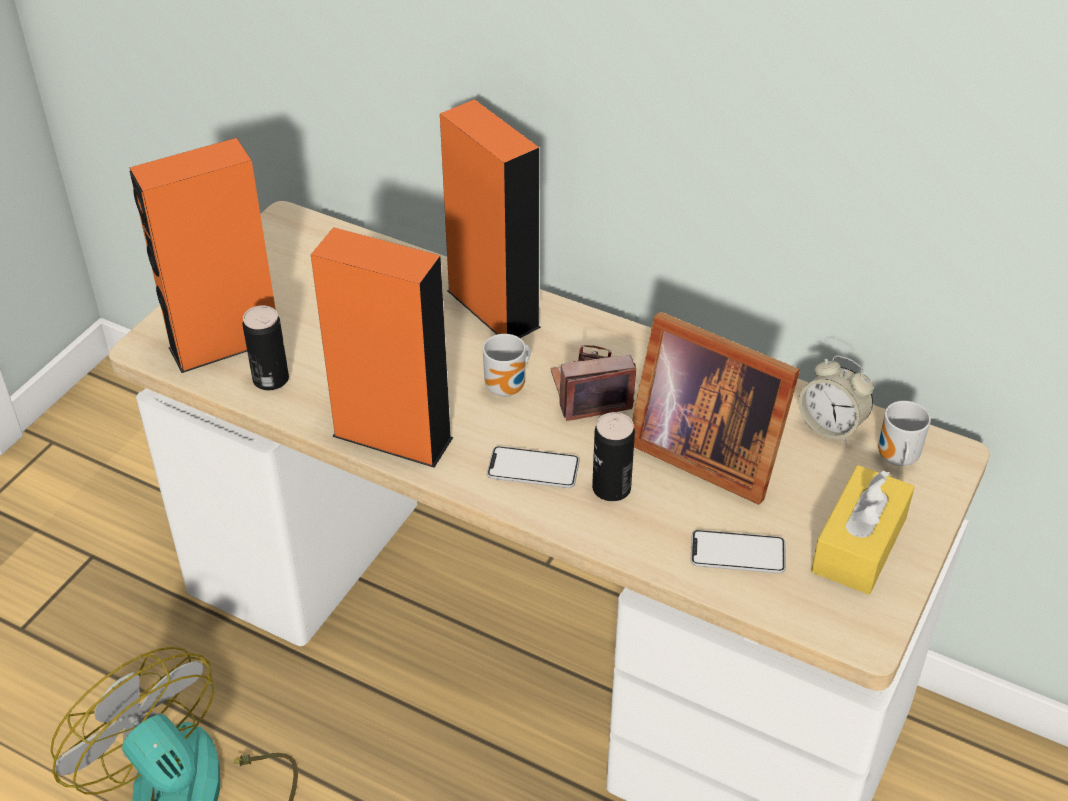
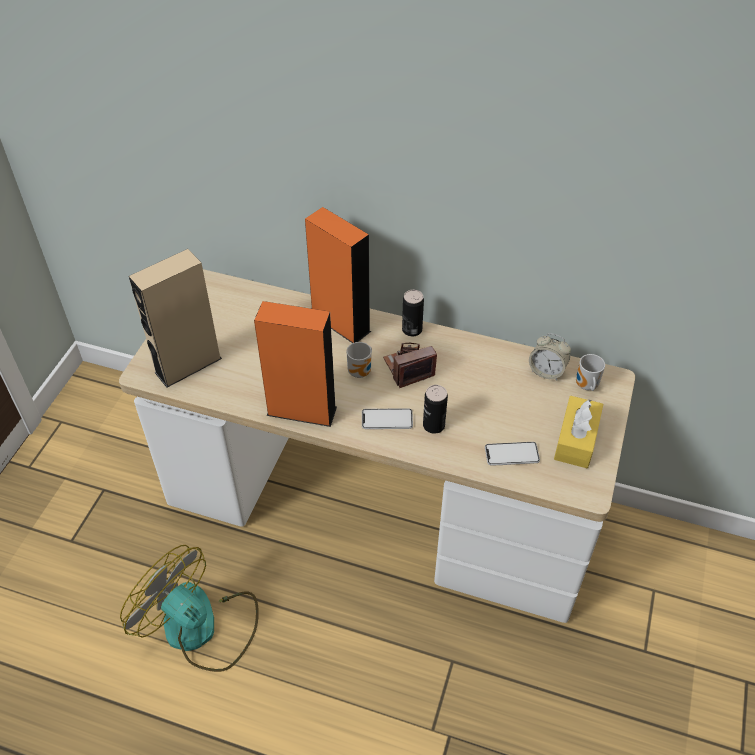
camera: 10 degrees left, 5 degrees up
orange speaker [129,138,276,373] -> beige speaker [129,249,222,388]
can [242,305,289,390] -> can moved to [402,290,424,336]
picture frame [632,312,800,505] -> none

